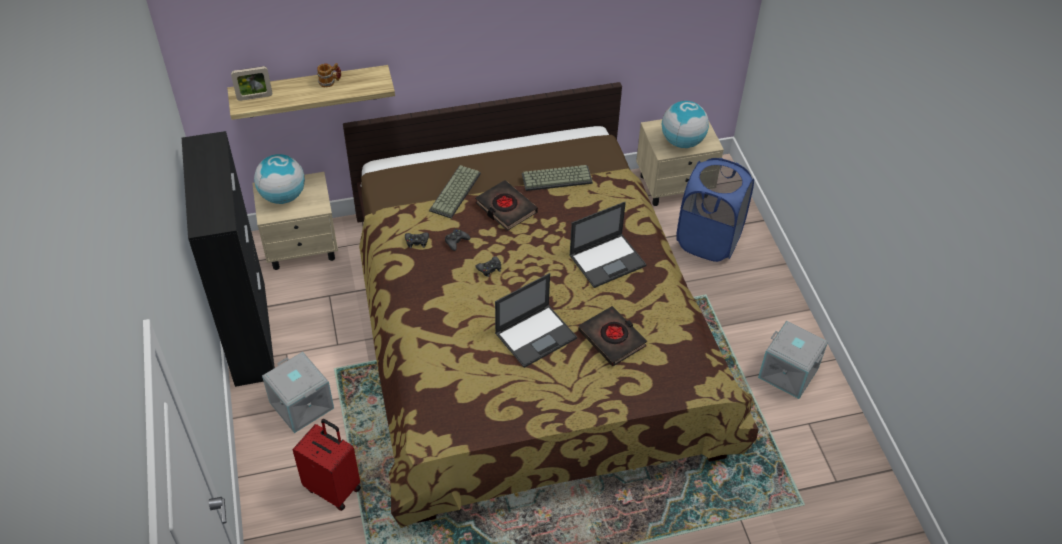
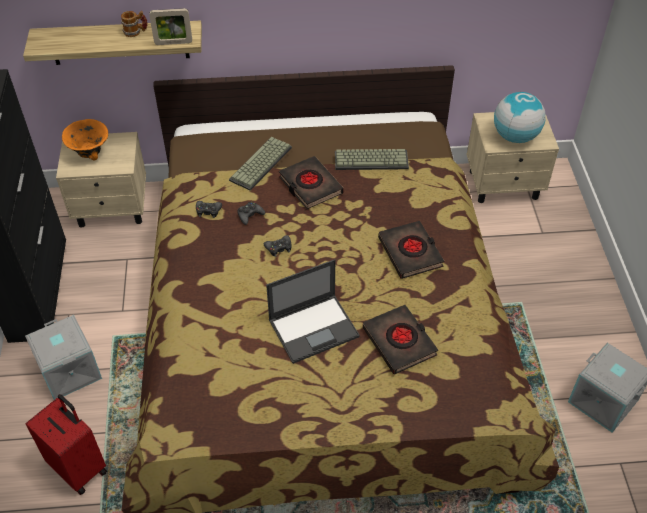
camera: 10 degrees right, 0 degrees up
picture frame [231,66,272,101] -> picture frame moved to [149,8,192,45]
globe [254,154,305,204] -> orange bowl [62,119,108,161]
laptop [569,202,646,288] -> black book [378,221,444,279]
blue laundry basket [676,158,754,262] -> none

